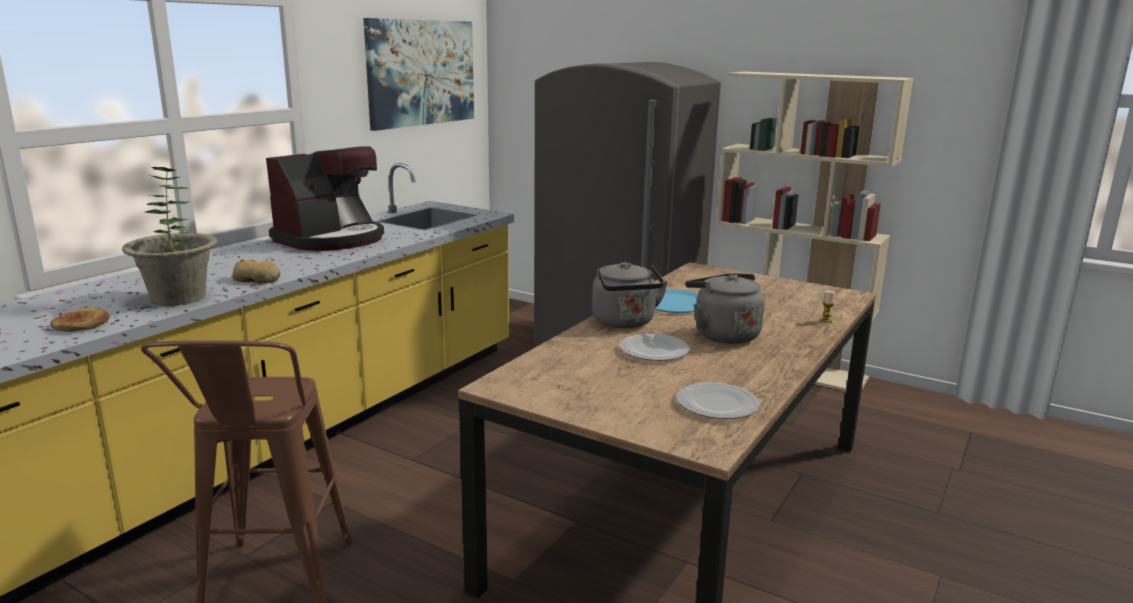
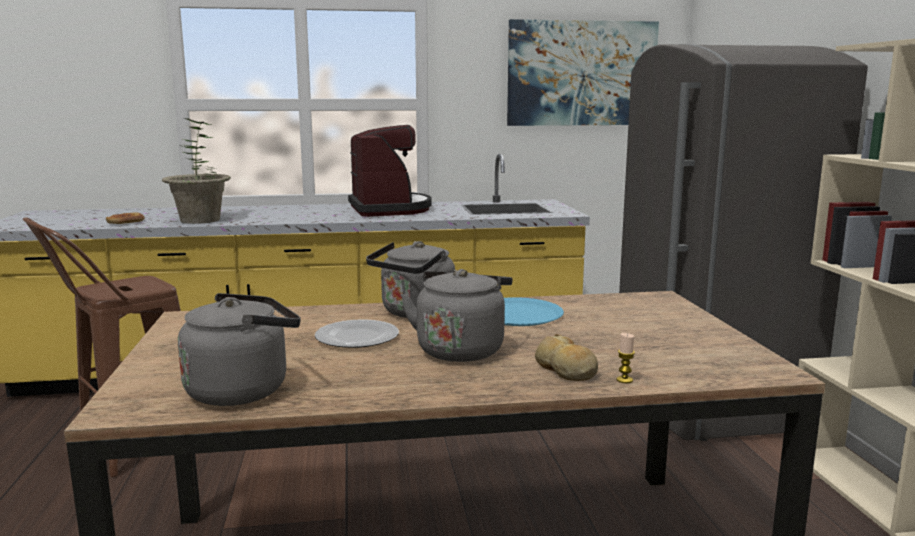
camera: 50 degrees right, 5 degrees down
bread [231,260,280,284] -> bread moved to [535,334,598,381]
coffee machine [266,146,384,251] -> coffee machine turned 105 degrees counterclockwise [348,125,431,217]
plate [676,382,759,419] -> grey kettle [178,293,301,406]

